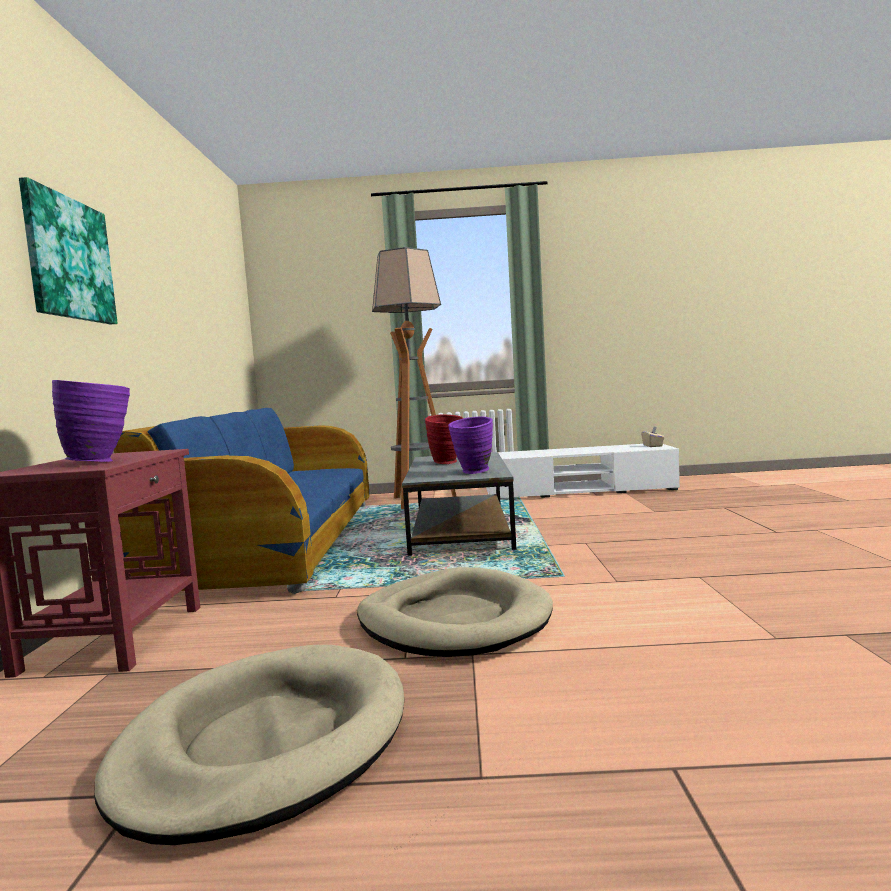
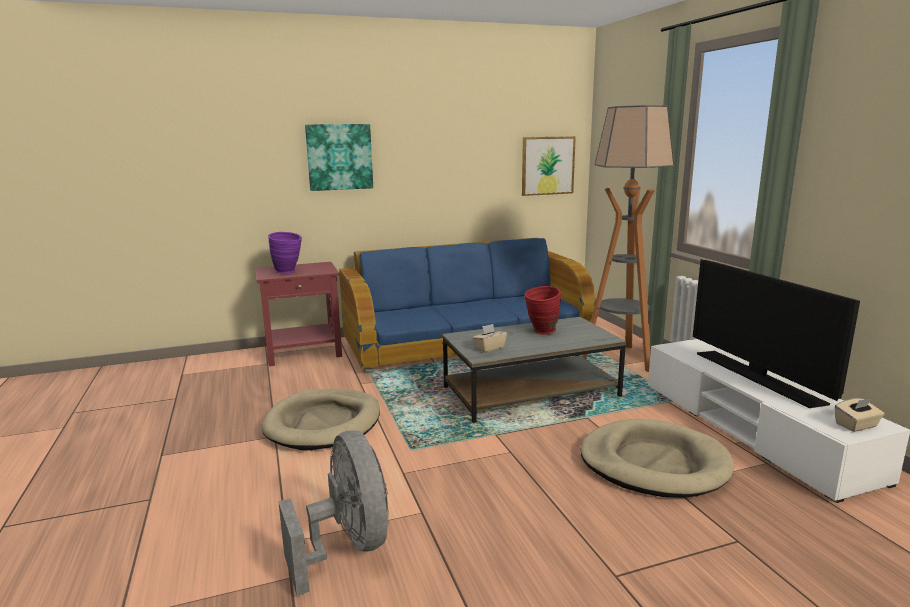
camera: 70 degrees right, 10 degrees up
beige dog bed [94,645,404,845] -> beige dog bed moved to [580,419,735,498]
purple vase [448,416,493,474] -> beige tissue box [473,324,507,353]
none -> grey fan [278,430,389,596]
none -> picture [522,136,576,196]
none -> television [693,259,860,408]

